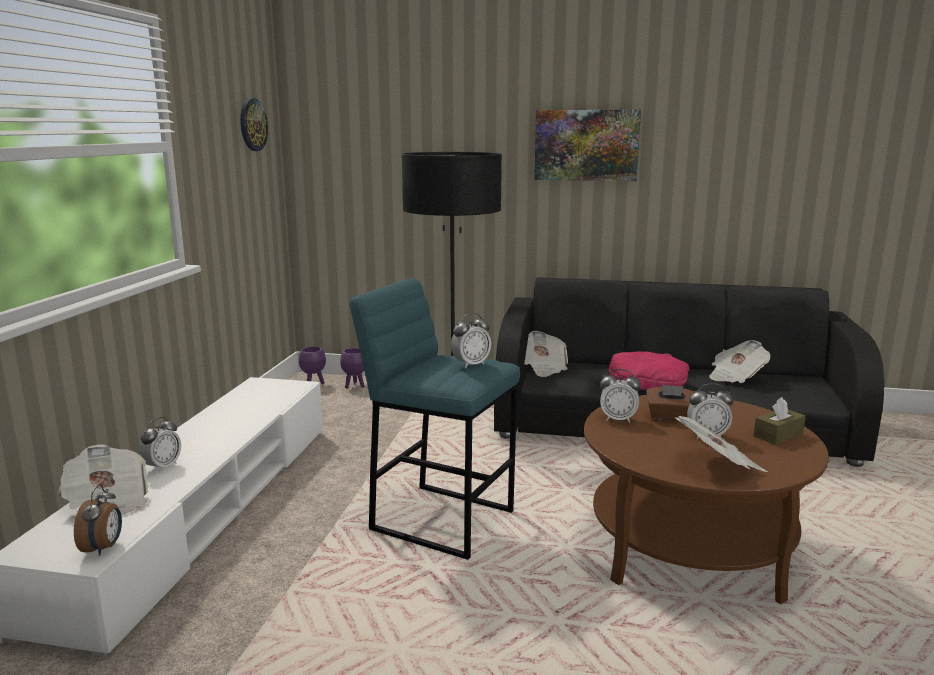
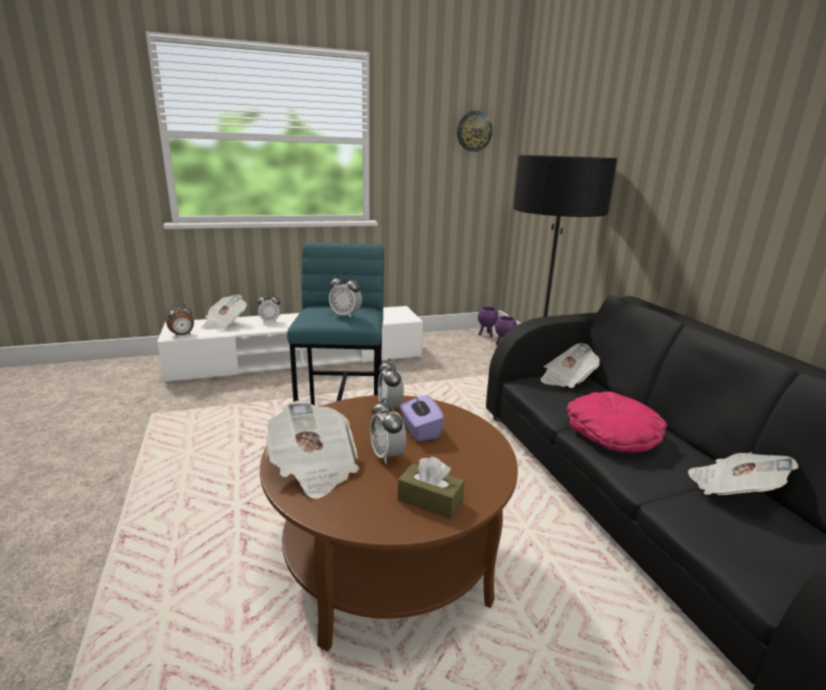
camera: 60 degrees right, 5 degrees up
picture [534,110,641,181] -> none
brown tissue box [647,384,693,421] -> purple tissue box [400,393,445,442]

